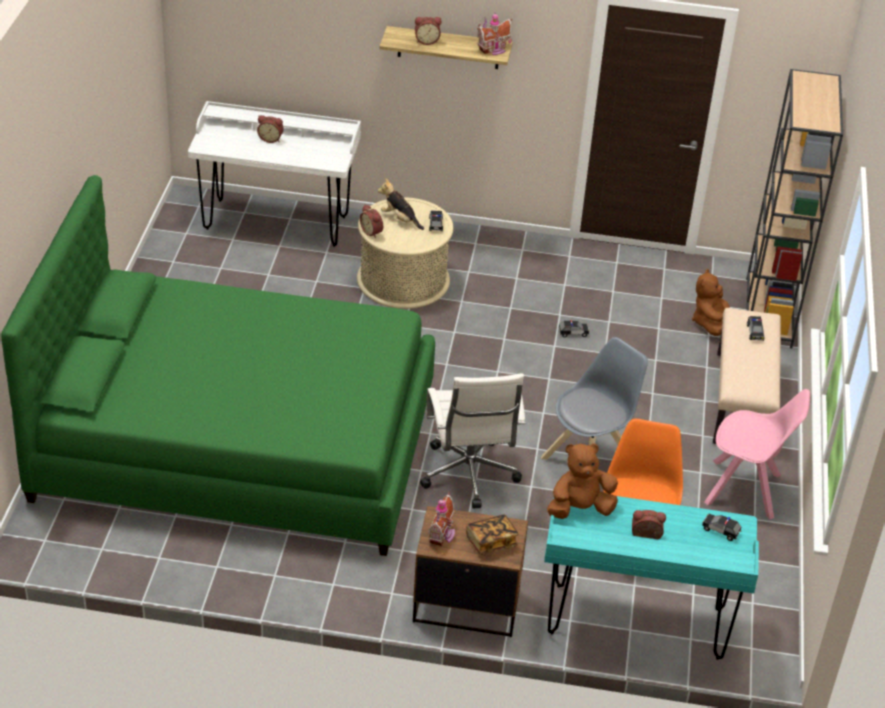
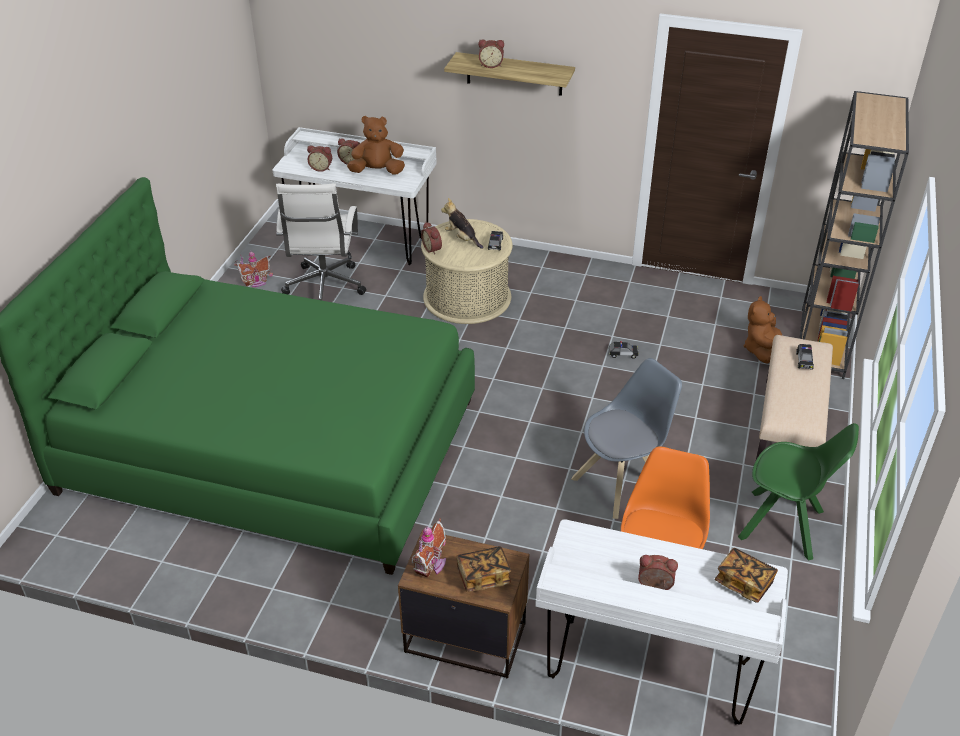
camera: 10 degrees right, 0 degrees up
white office chair [420,373,525,509] -> white office chair moved to [276,183,367,301]
toy house [477,12,512,55] -> toy house moved to [234,252,273,287]
turquoise desk [544,496,759,660] -> white desk [535,519,788,725]
brown plush toy [547,443,618,519] -> brown plush toy moved to [347,116,405,175]
toy car [702,514,741,541] -> book [715,548,778,603]
pink chair [704,389,810,519] -> green chair [738,423,859,560]
none -> alarm clock [307,146,332,172]

